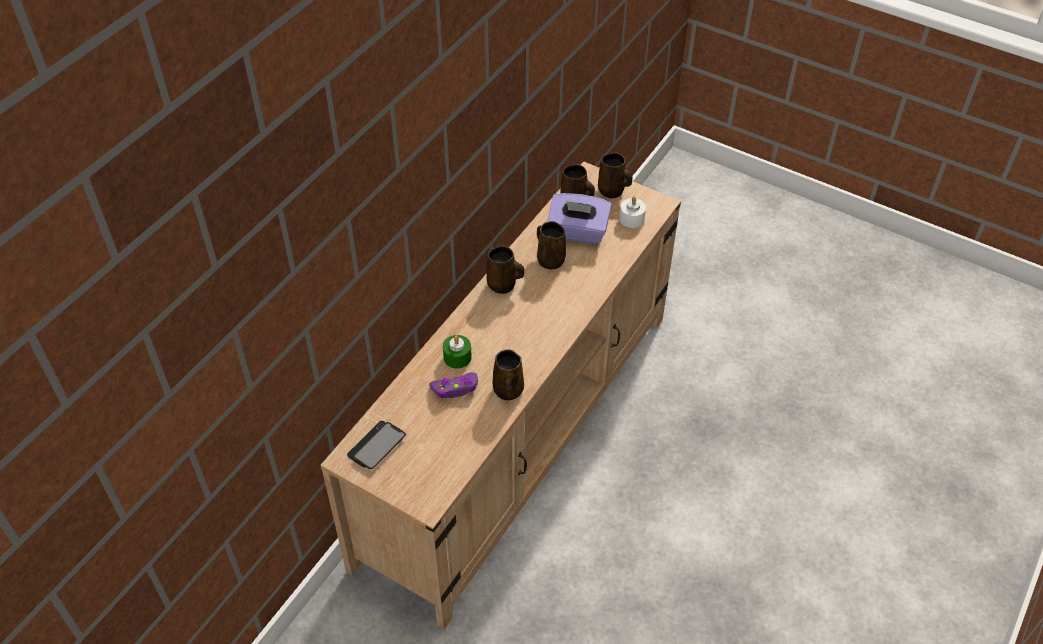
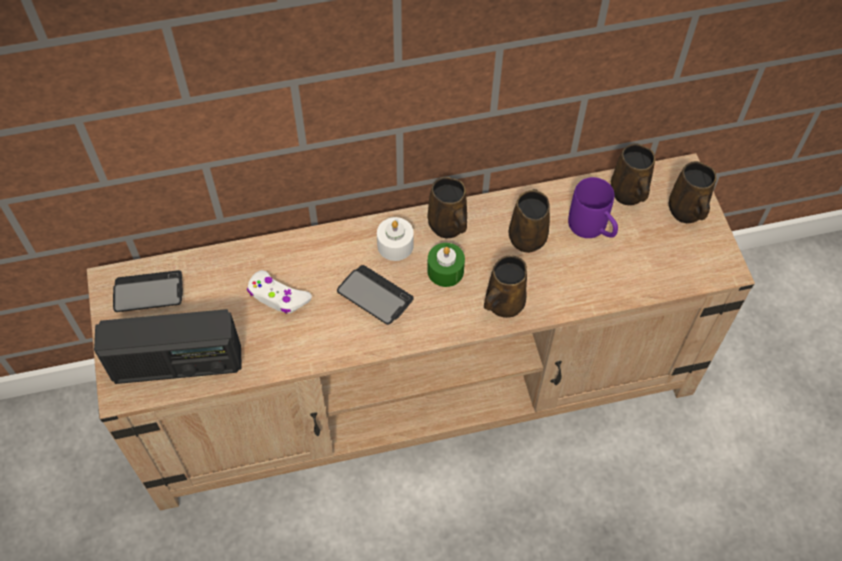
camera: 45 degrees right, 10 degrees up
purple game controller [429,372,478,398] -> white game controller [247,270,312,313]
green candle [443,335,472,369] -> green candle moved to [427,243,465,287]
brown mug [492,349,524,400] -> brown mug moved to [484,255,527,318]
purple tissue box [548,193,612,244] -> purple mug [568,177,618,238]
white candle [619,197,646,228] -> white candle moved to [377,217,414,261]
none -> radio [94,309,242,384]
none -> phone [337,265,414,325]

